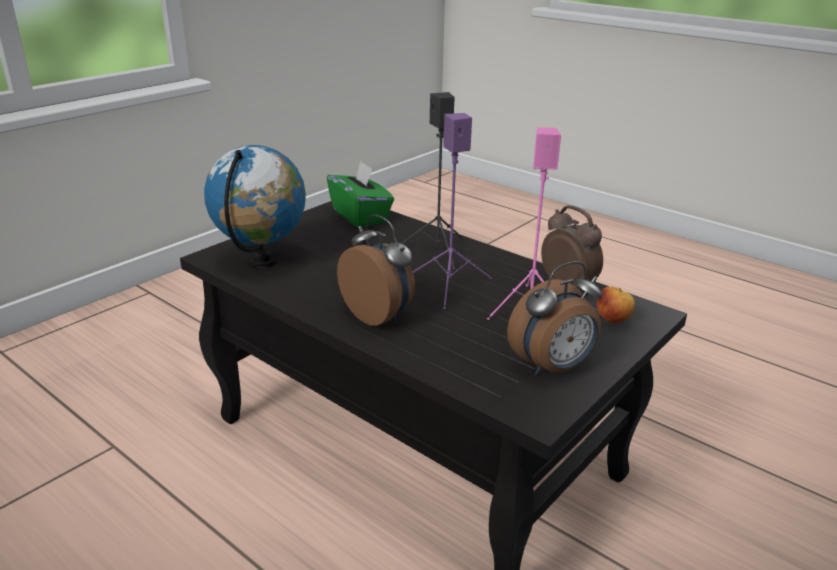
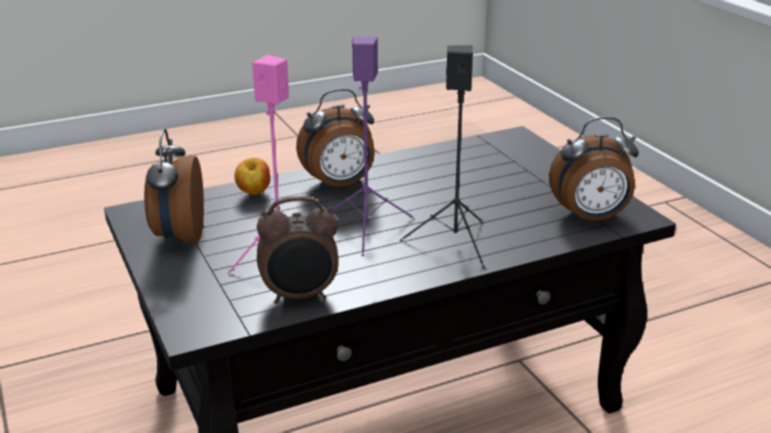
camera: 115 degrees right, 0 degrees up
globe [204,145,306,267] -> none
green tissue box [327,161,394,227] -> alarm clock [549,117,639,221]
apple [597,286,635,323] -> apple moved to [235,158,270,195]

